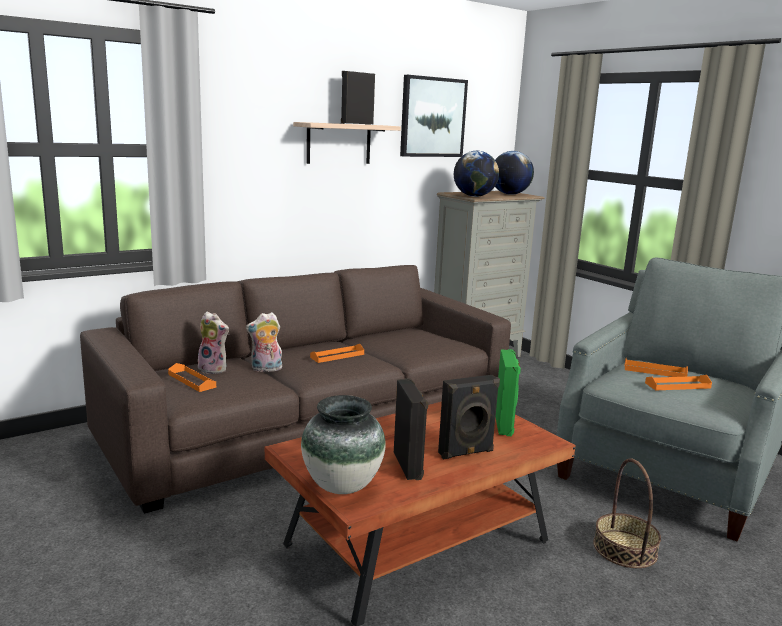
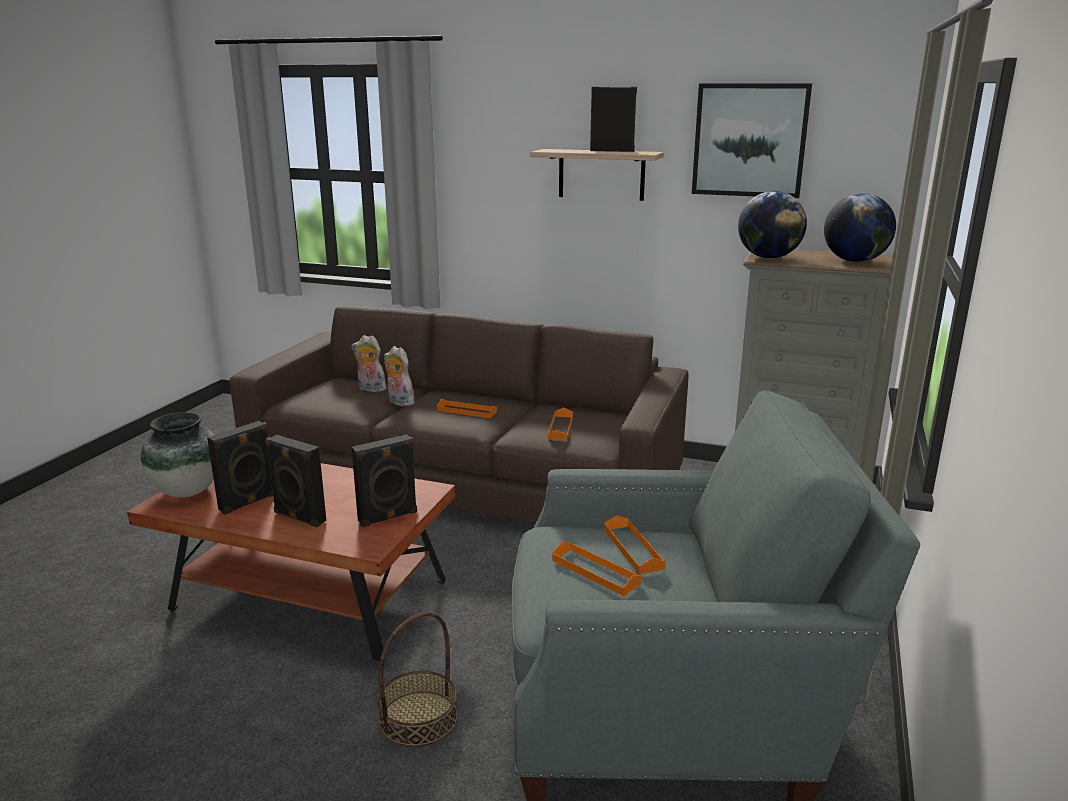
camera: 55 degrees right, 5 degrees up
orange tray [168,363,216,392] -> orange tray moved to [548,407,573,441]
plush toy [198,311,229,374] -> plush toy turned 120 degrees clockwise [351,335,388,392]
green speaker [495,349,521,436] -> black speaker [351,434,417,527]

